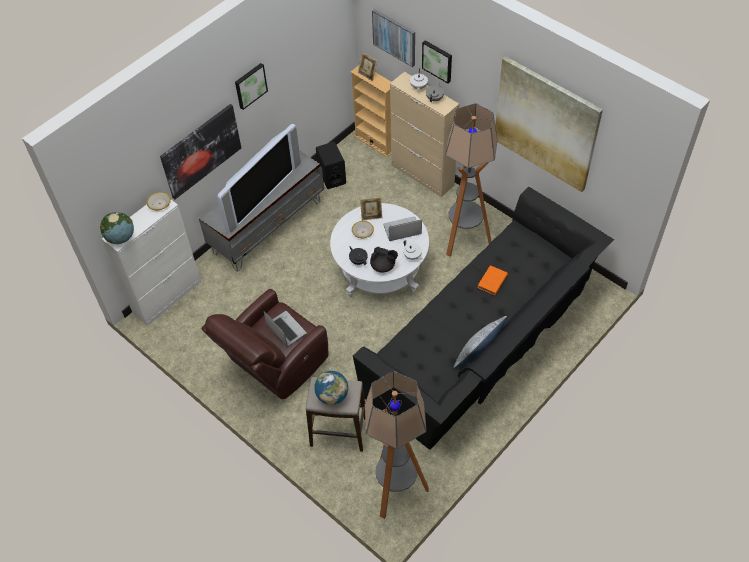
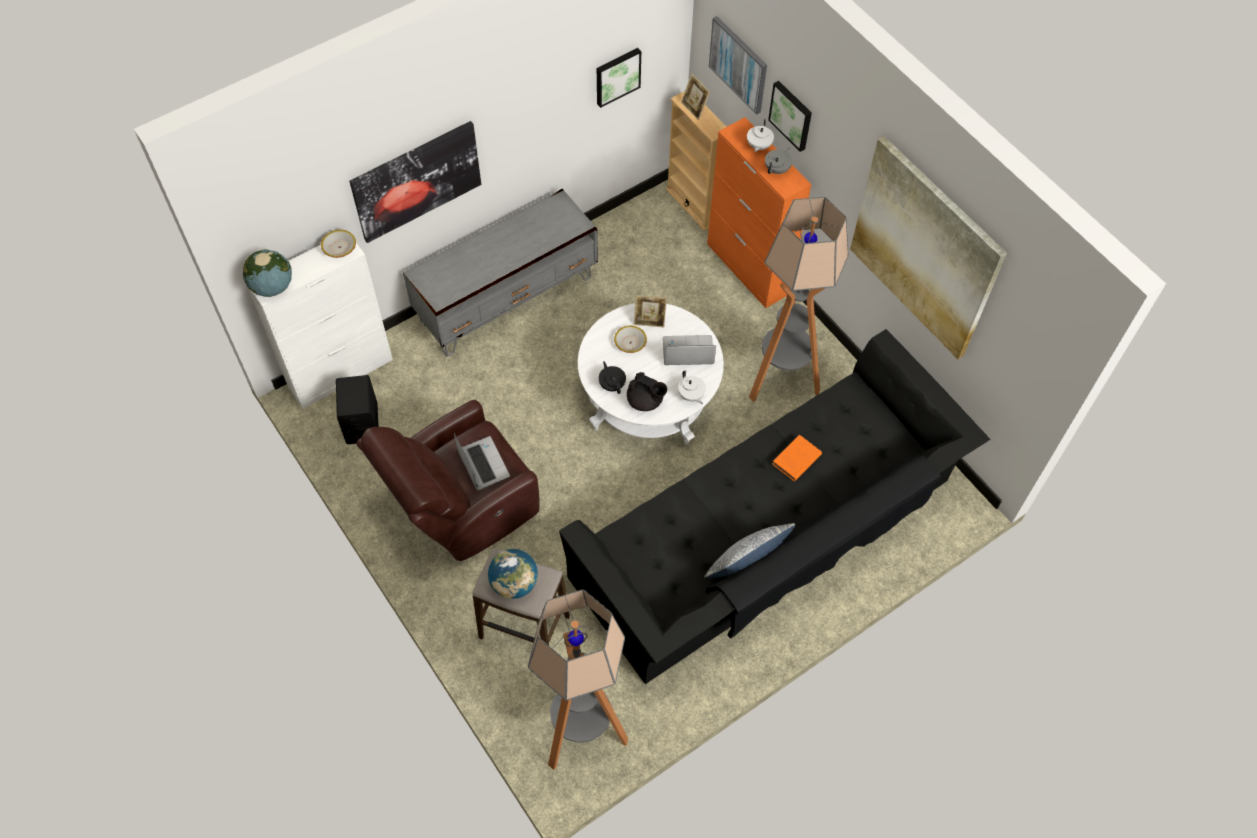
camera: 10 degrees right, 5 degrees up
television [217,124,301,233] -> none
picture [235,63,268,110] -> picture moved to [597,48,641,108]
black speaker [316,142,346,189] -> black speaker moved to [336,375,379,444]
beige cabinet [390,72,459,197] -> orange cabinet [707,117,812,308]

